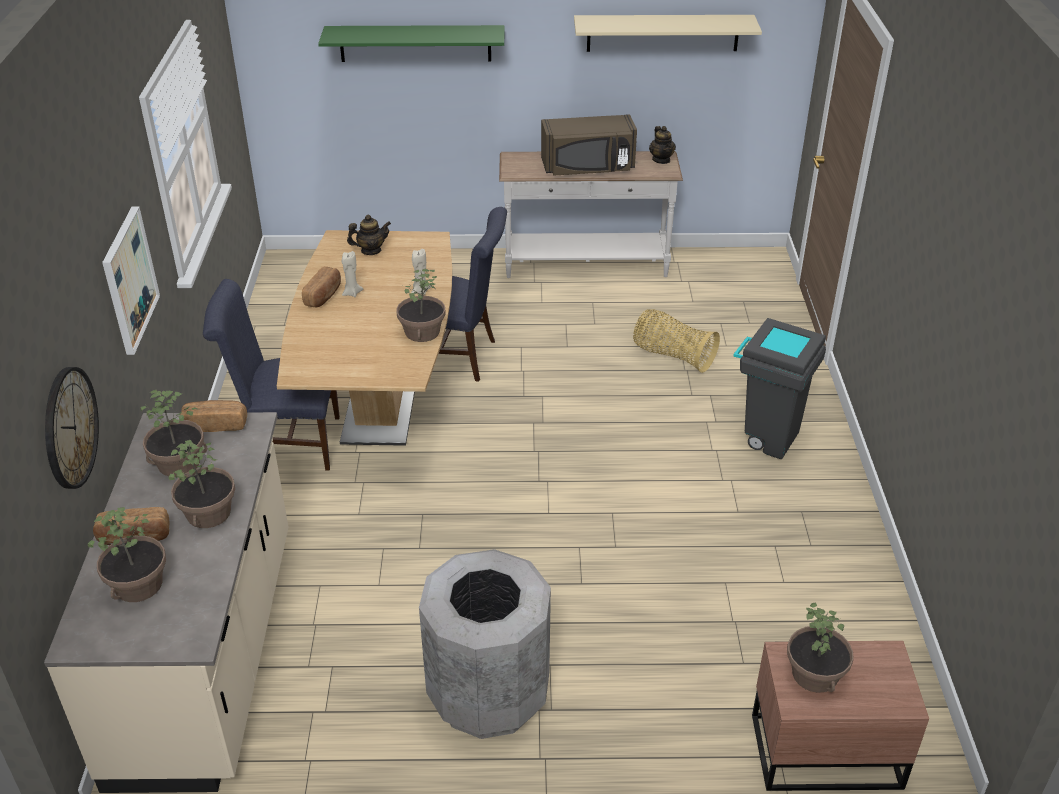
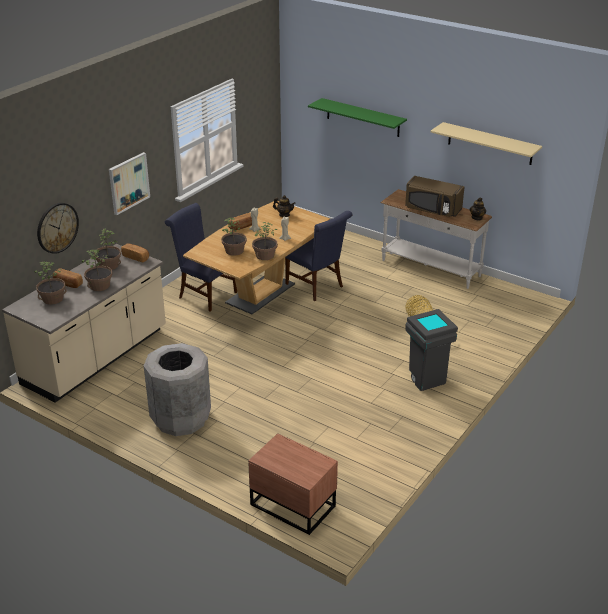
camera: 35 degrees right, 5 degrees down
potted plant [787,603,854,693] -> potted plant moved to [221,218,247,256]

